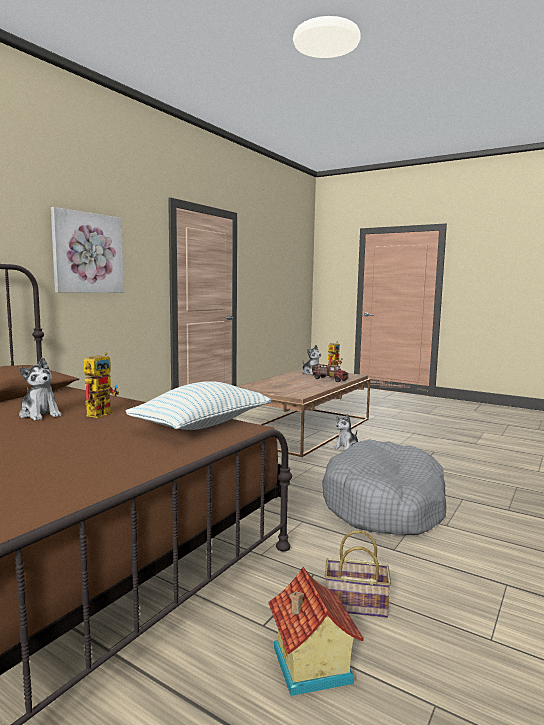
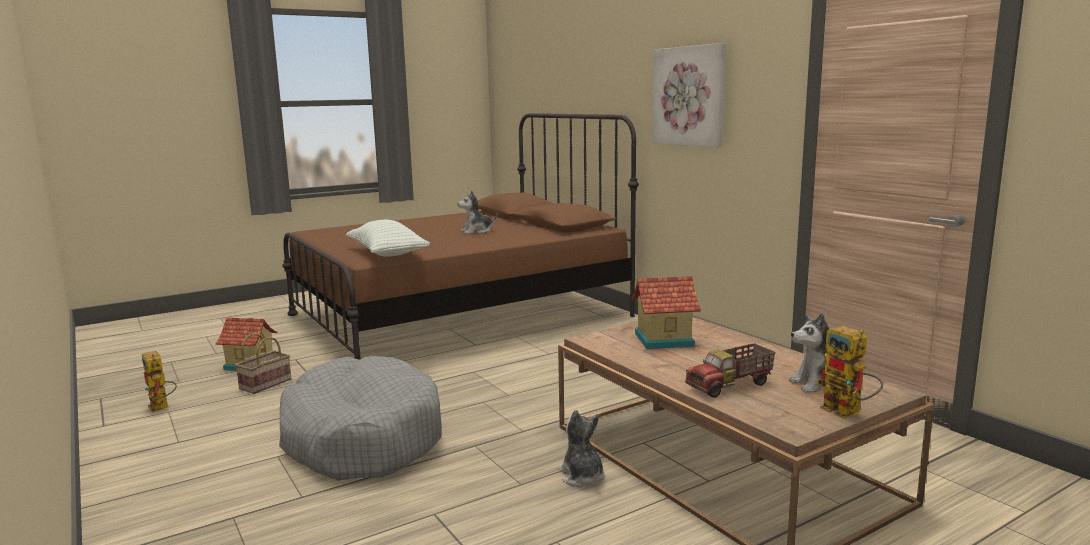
camera: 115 degrees right, 5 degrees up
toy robot [84,352,119,418] -> toy robot moved to [142,351,177,412]
none -> toy house [631,276,701,349]

